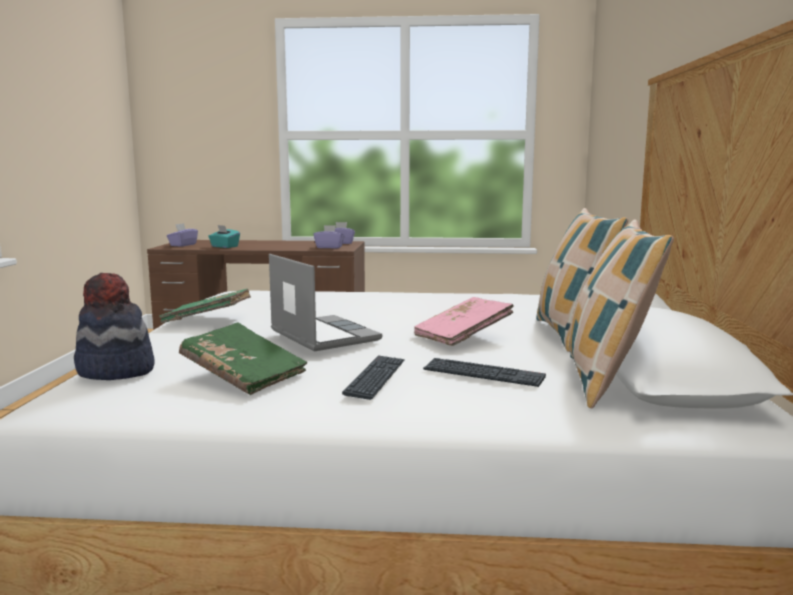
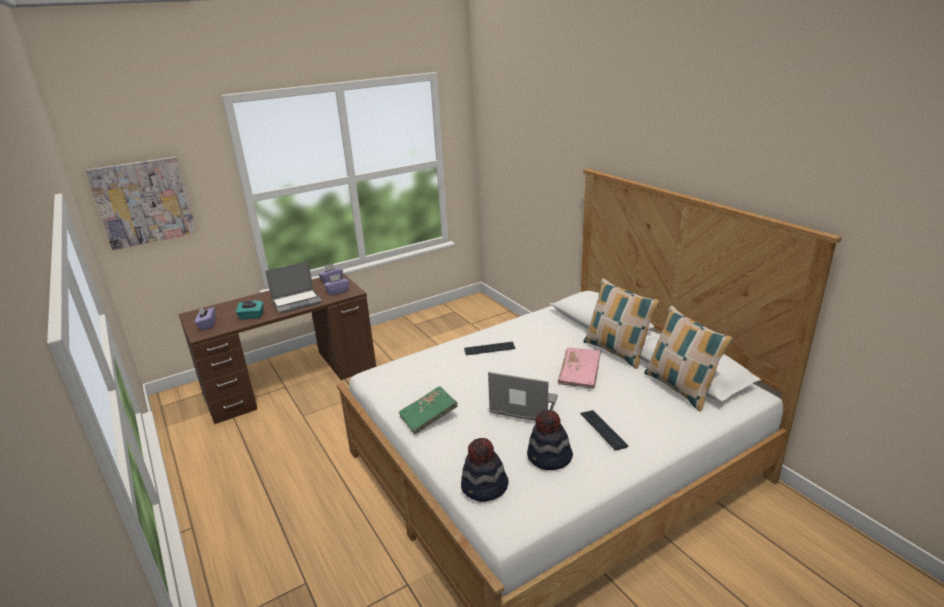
camera: 35 degrees left, 15 degrees up
green book [179,323,307,395] -> hat [527,410,573,470]
keyboard [423,358,546,387] -> keyboard moved to [464,341,516,355]
none -> picture [85,156,197,250]
none -> laptop [265,261,322,314]

